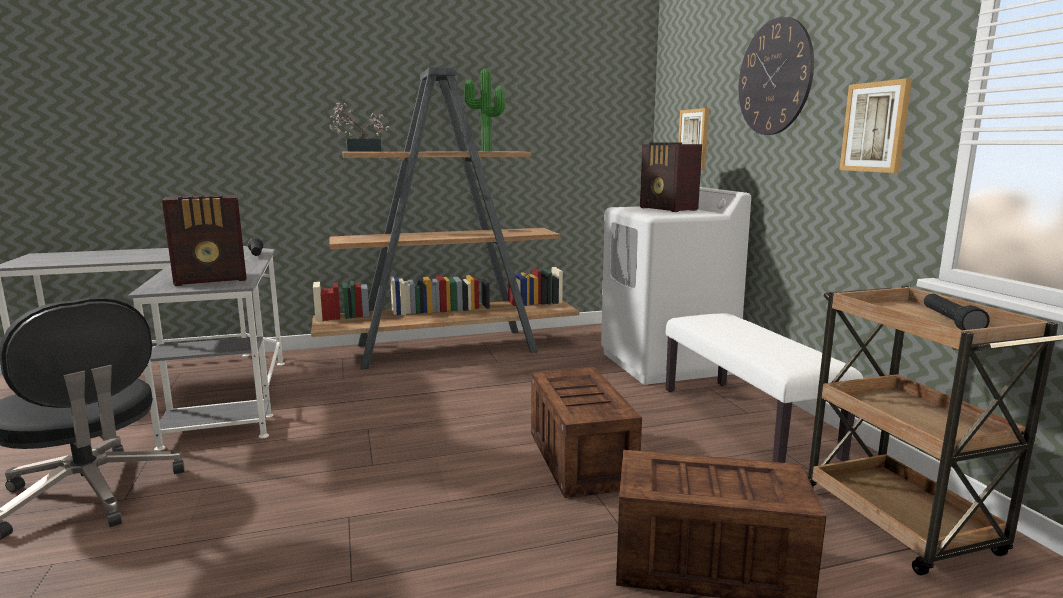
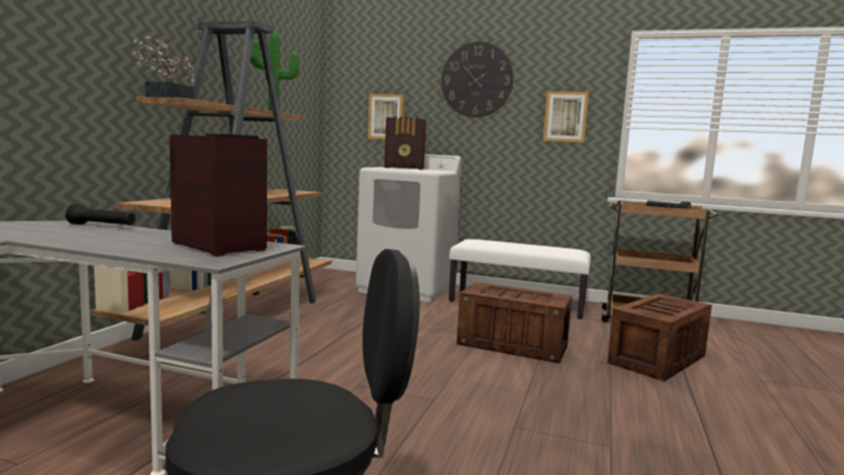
camera: 55 degrees left, 5 degrees down
radio [162,195,247,286] -> radio turned 60 degrees counterclockwise [170,134,268,256]

